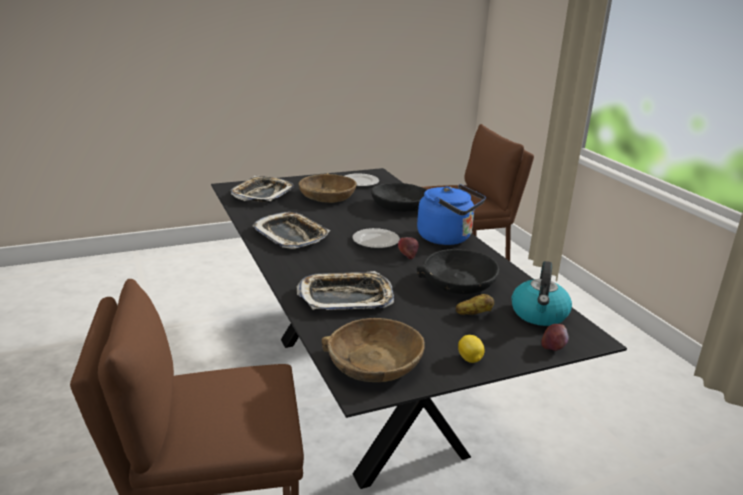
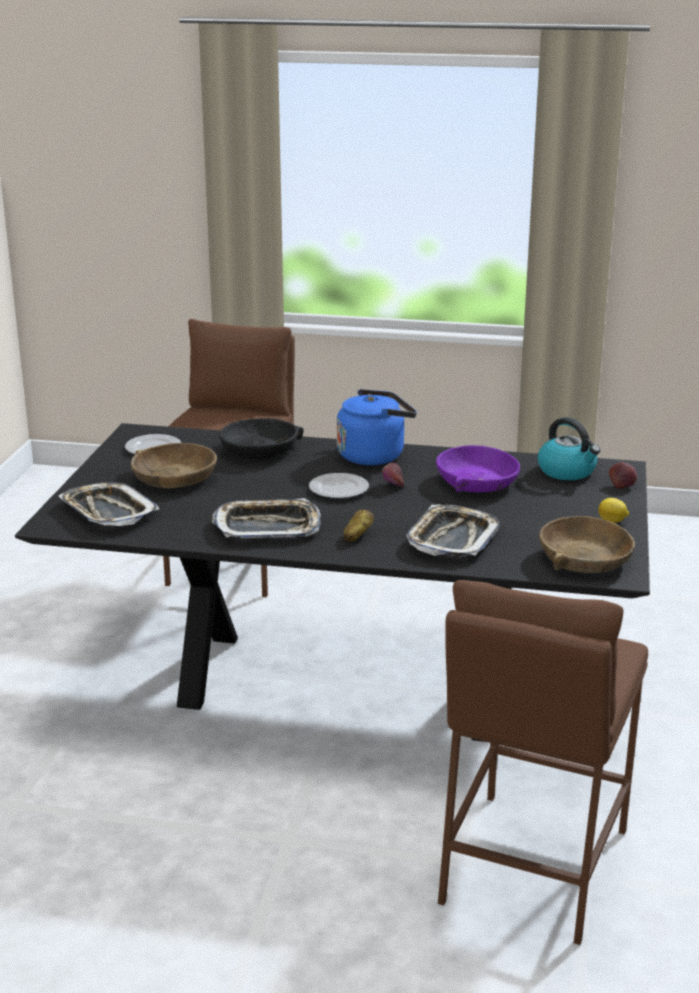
camera: 55 degrees left, 0 degrees up
black bowl [417,249,499,294] -> purple bowl [436,445,520,492]
potato [456,294,494,315] -> potato moved to [344,510,374,542]

